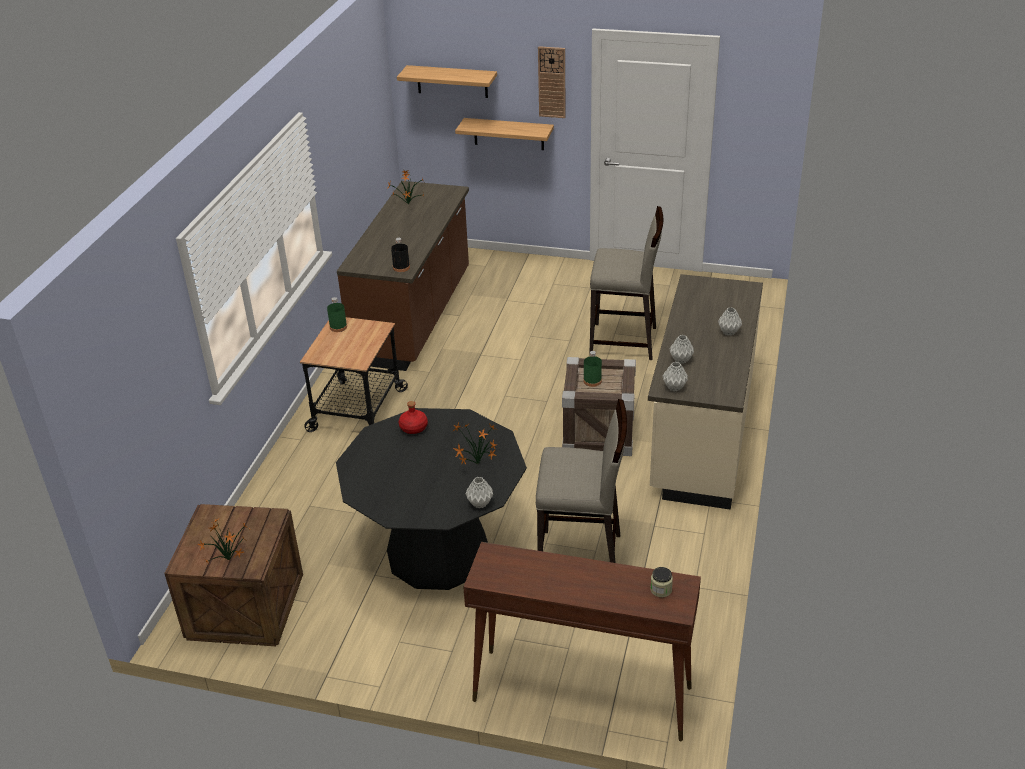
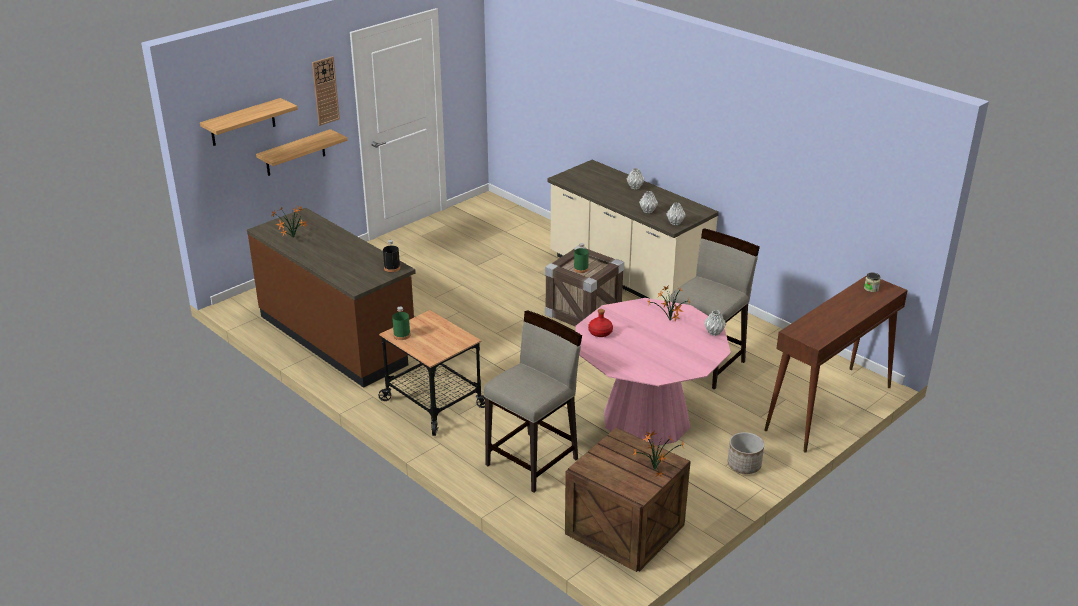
camera: 60 degrees left, 5 degrees down
black dining table [336,408,527,590] -> pink dining table [575,298,731,446]
beige stool [589,206,663,360] -> beige stool moved to [484,310,582,493]
none -> planter [728,432,764,474]

